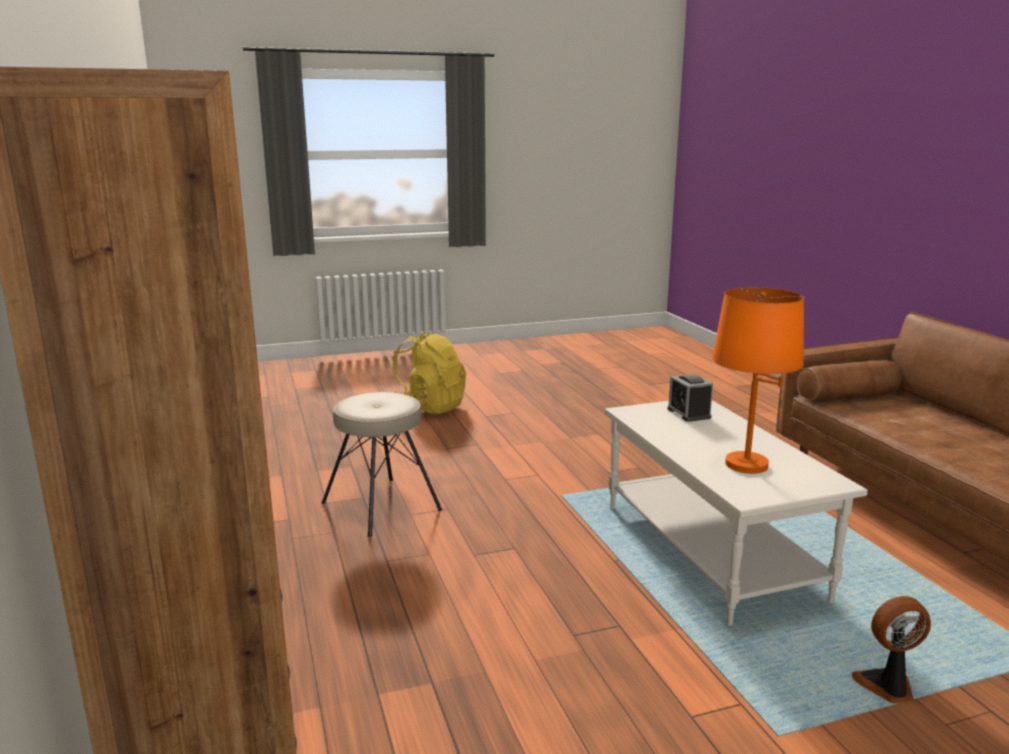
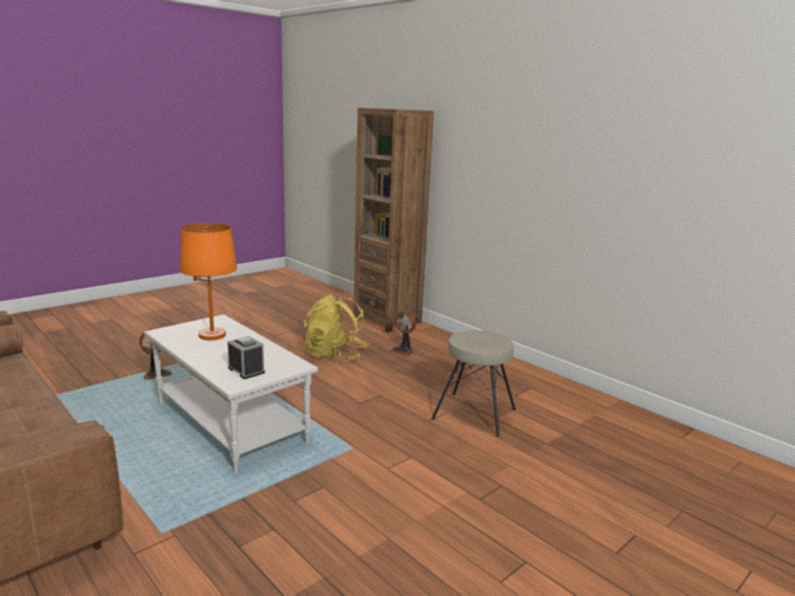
camera: 155 degrees right, 0 degrees up
yellow backpack [393,332,466,414] -> yellow backpack moved to [303,294,368,361]
none -> fan [390,311,416,356]

